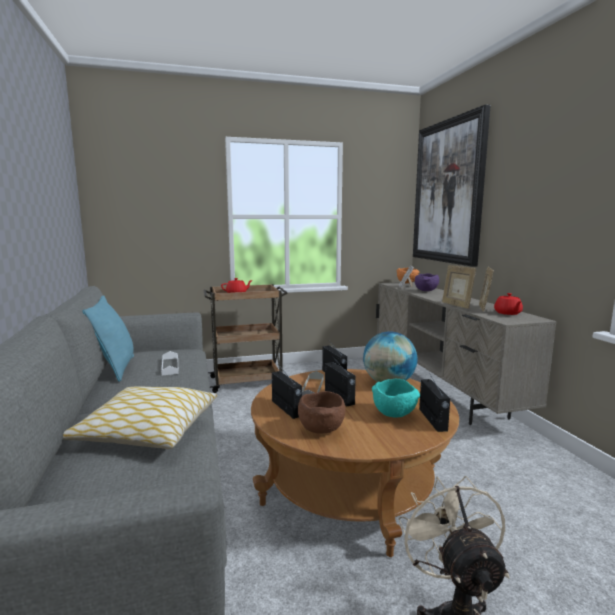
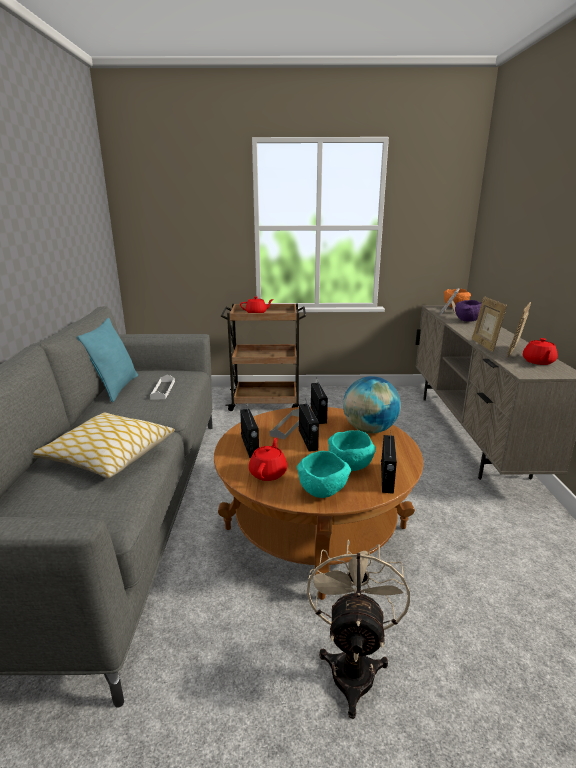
camera: 15 degrees right, 10 degrees up
brown bowl [298,391,346,433] -> red teapot [249,437,287,481]
picture [413,105,491,267] -> none
none -> turquoise bowl [297,451,351,498]

